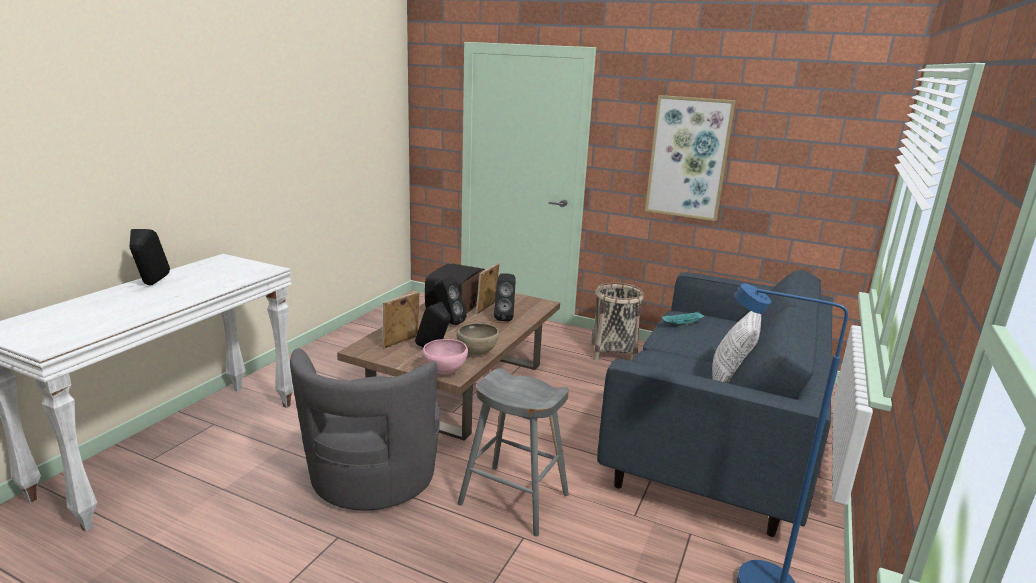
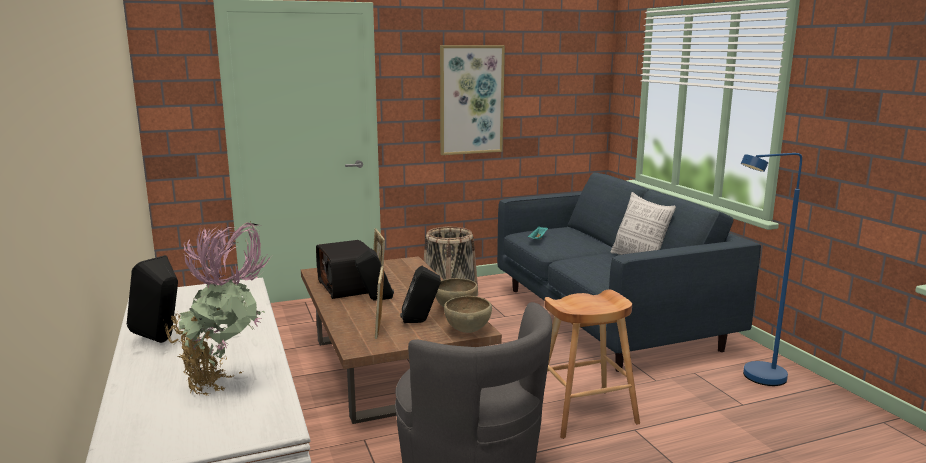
camera: 45 degrees left, 5 degrees down
pink bowl [422,339,468,375] -> brown bowl [444,296,492,333]
grey stool [457,368,569,537] -> brown stool [544,290,640,439]
black speaker [494,273,516,321] -> none
none -> potted plant [165,221,272,396]

